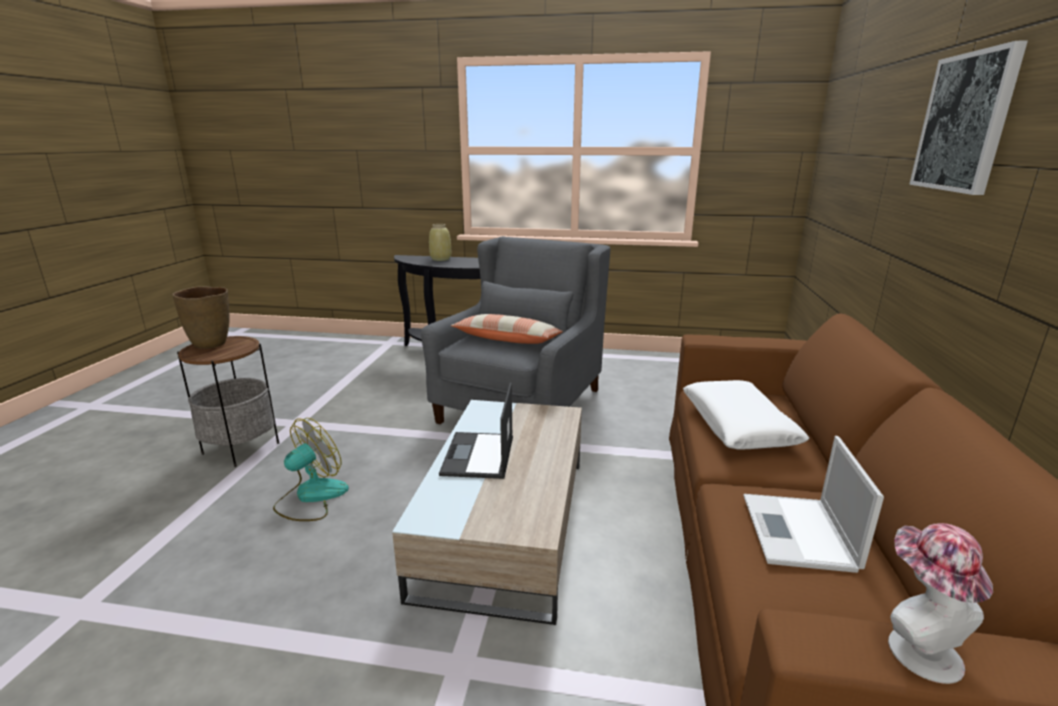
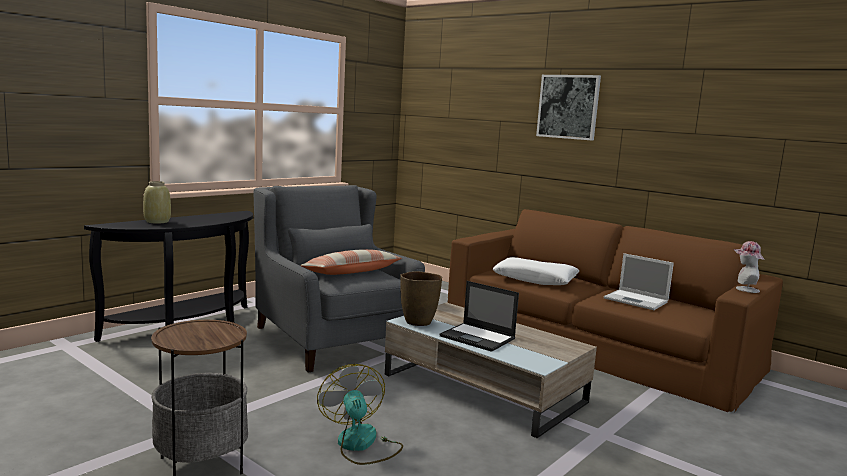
camera: 60 degrees left, 10 degrees down
brown vase [172,286,229,349] -> brown vase moved to [400,271,442,326]

